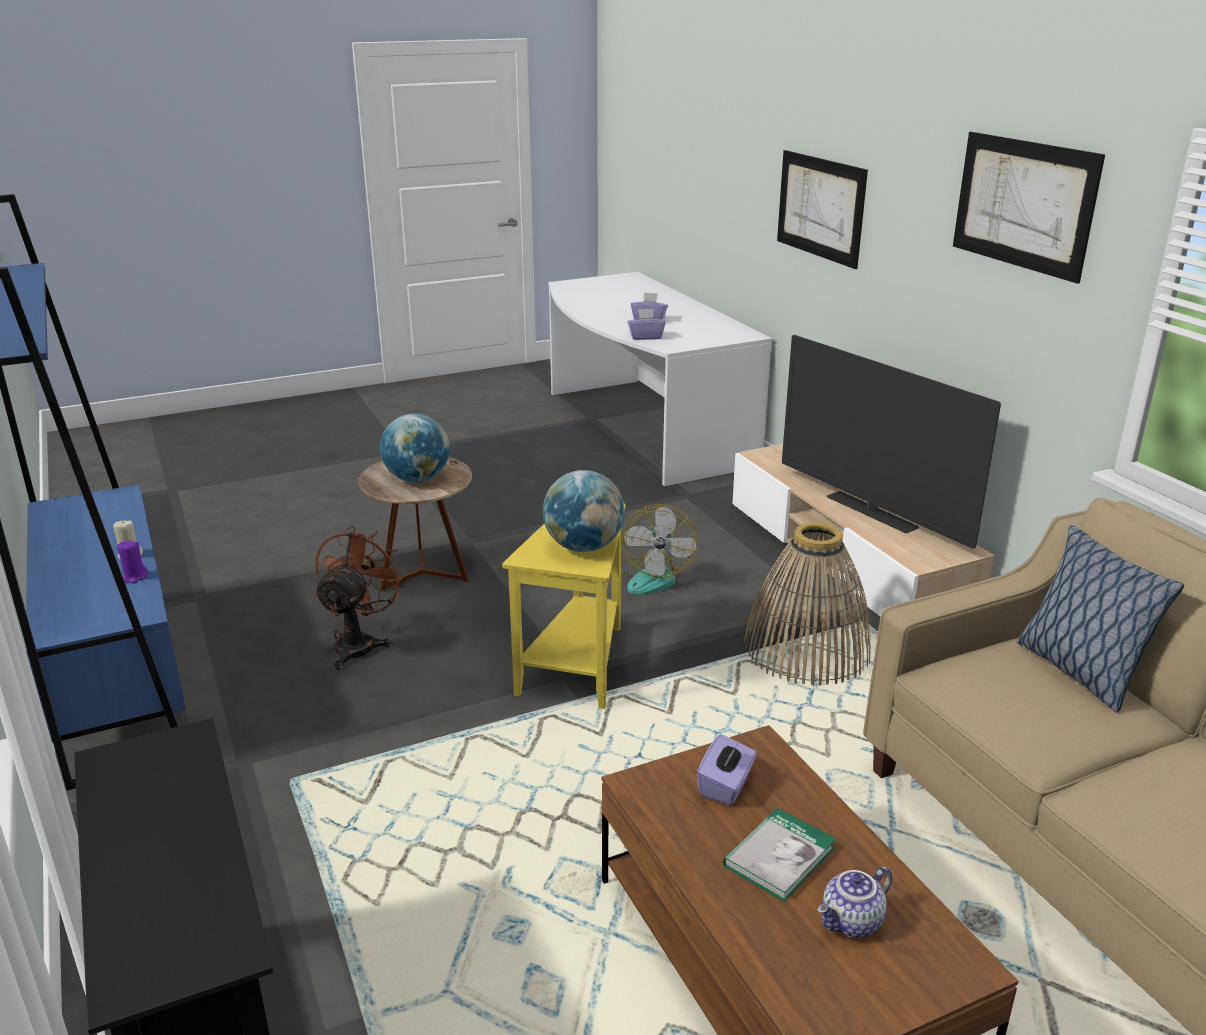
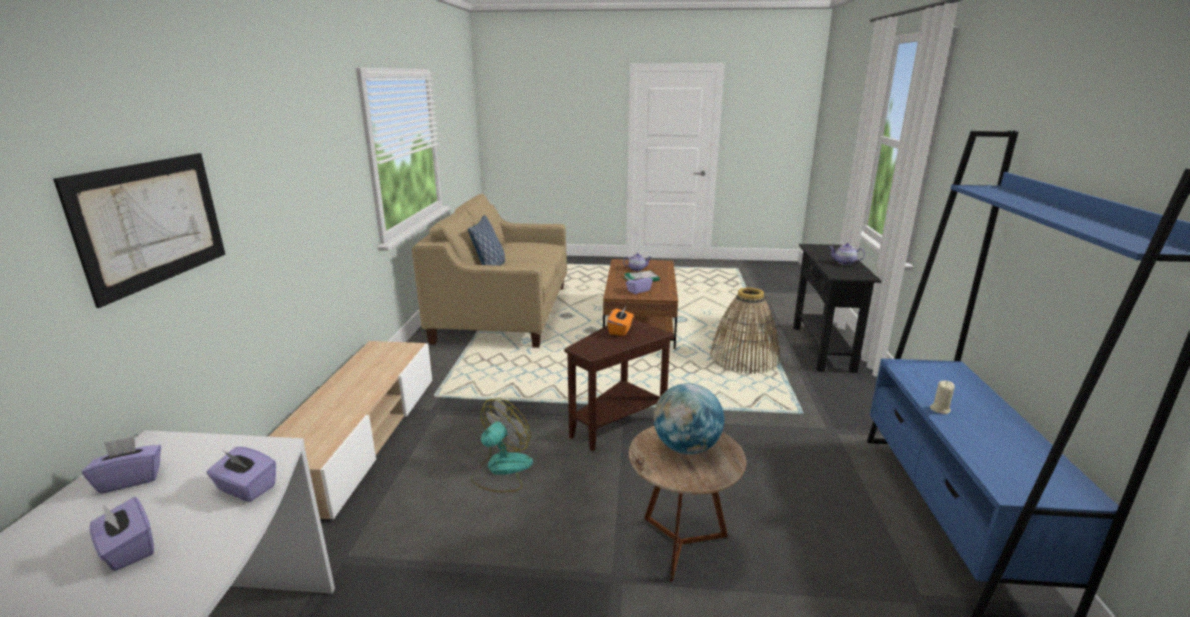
camera: 150 degrees left, 5 degrees down
purple candle [117,541,148,584] -> none
brown fan [314,526,406,670] -> none
yellow side table [502,503,625,709] -> brown side table [564,319,674,451]
globe [543,470,625,552] -> orange tissue box [607,307,634,336]
basket [744,522,871,686] -> basket moved to [710,287,780,374]
television [782,335,1001,549] -> none
picture [953,132,1105,284] -> none
none -> purple tissue box [82,436,161,493]
none -> teapot [829,243,865,265]

